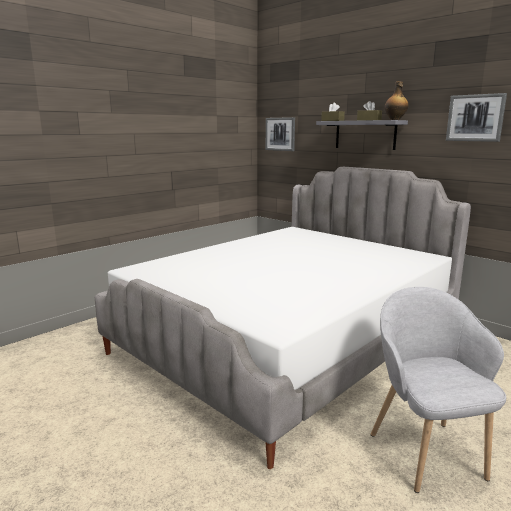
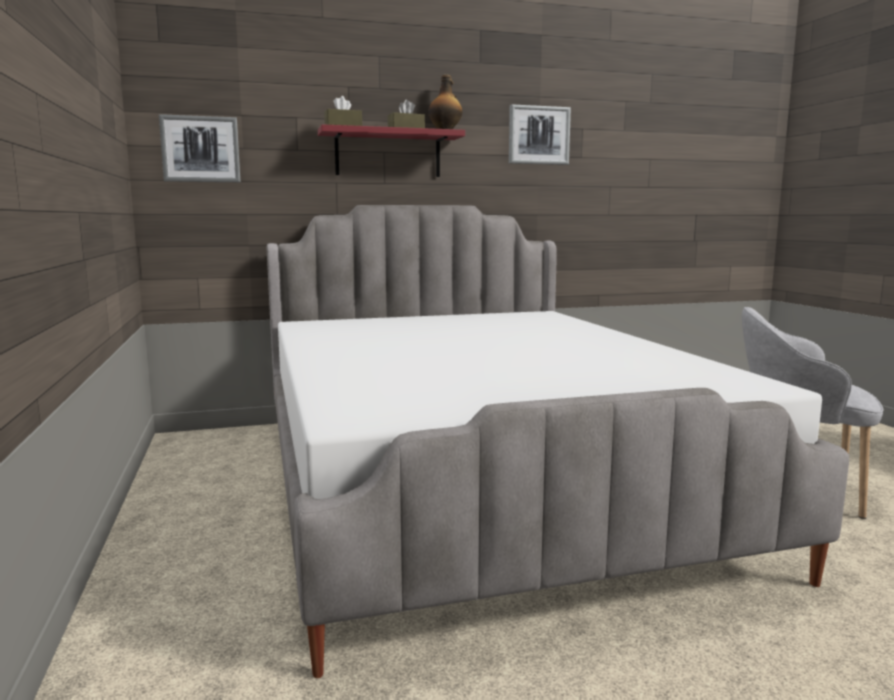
camera: 60 degrees left, 5 degrees down
grey shelf [316,120,408,150] -> red shelf [318,124,465,177]

